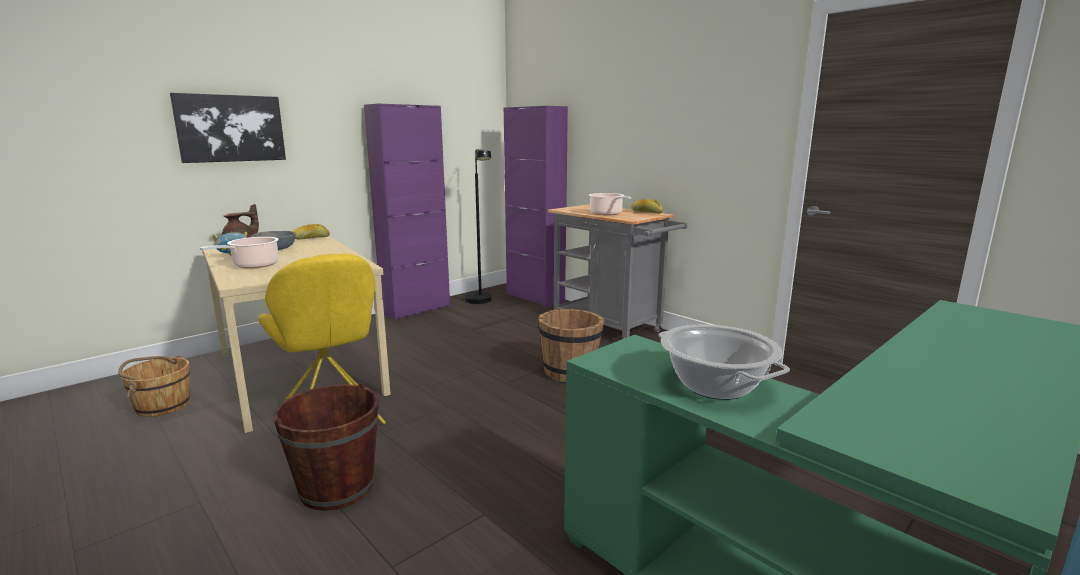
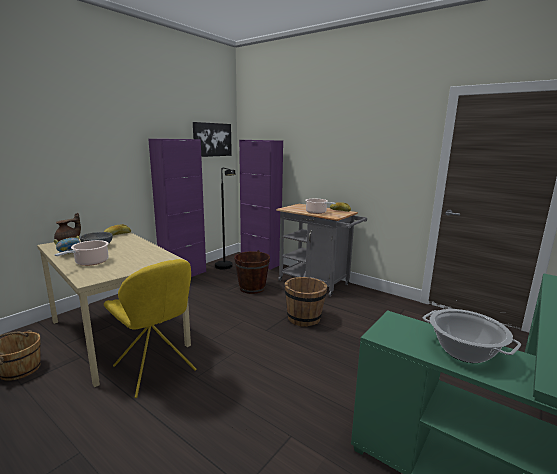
camera: 10 degrees left, 0 degrees up
picture [170,93,286,163] -> picture moved to [193,122,232,157]
brown bucket [273,383,379,511] -> brown bucket moved to [234,250,270,294]

